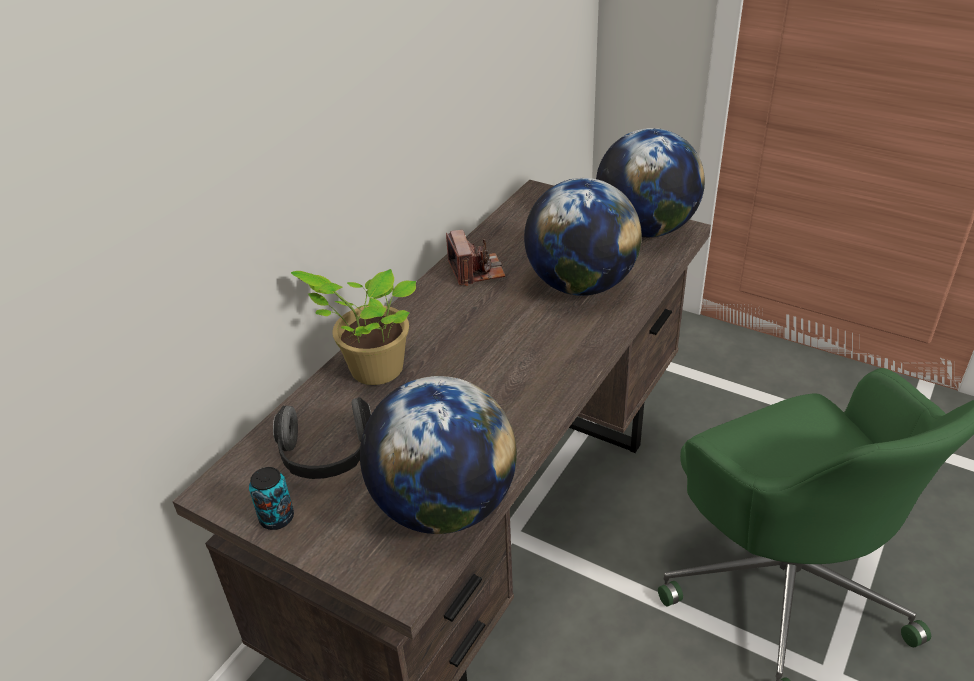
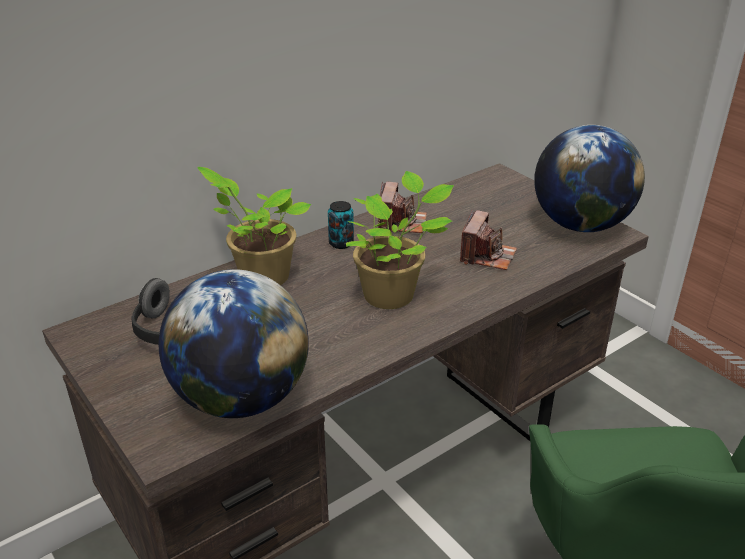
camera: 20 degrees right, 5 degrees down
can [249,467,294,530] -> can moved to [328,201,354,249]
globe [524,178,642,296] -> camera [460,210,517,270]
none -> potted plant [346,171,454,309]

